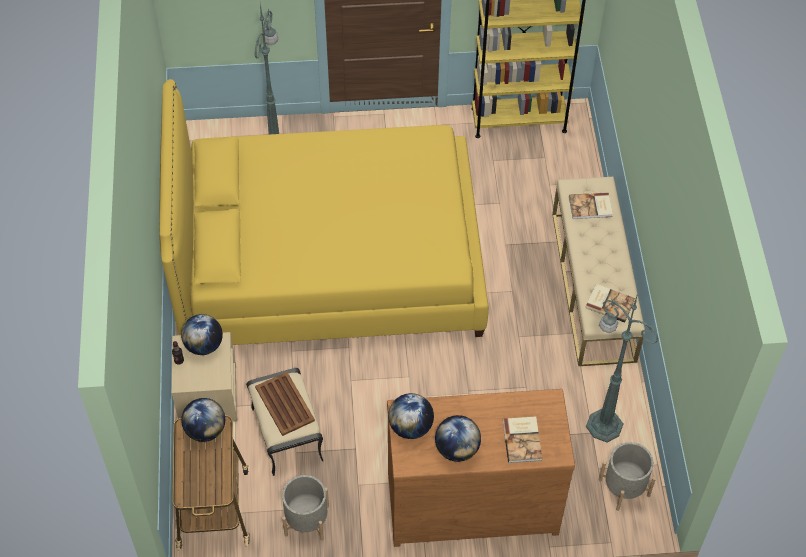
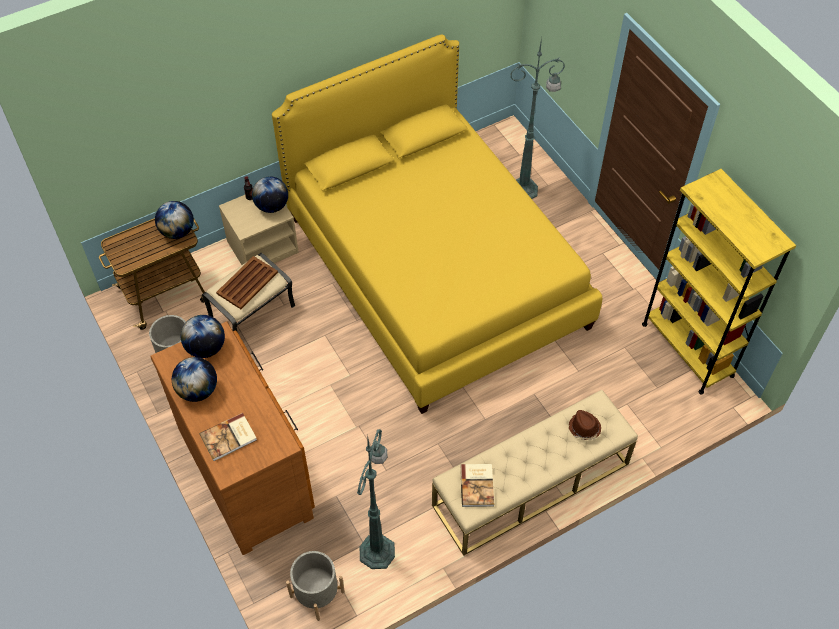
camera: 65 degrees right, 0 degrees up
book [569,192,613,219] -> brown hat [569,410,601,440]

